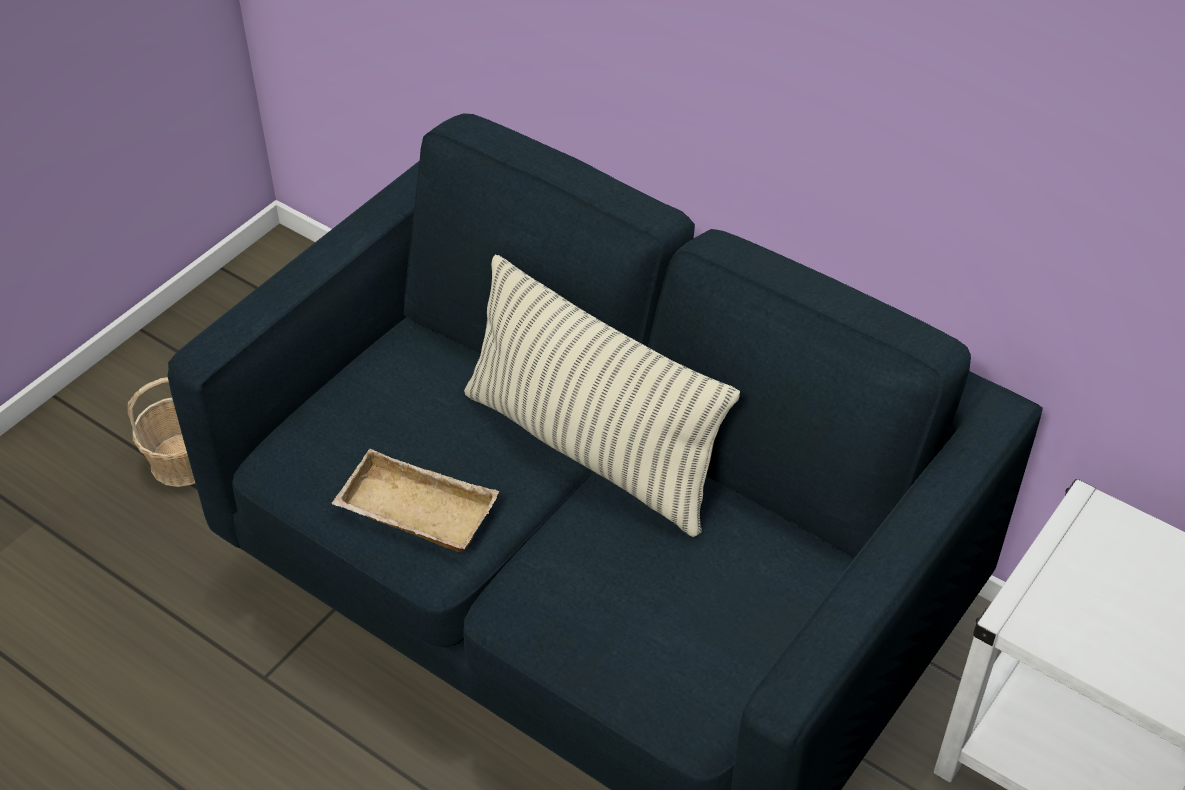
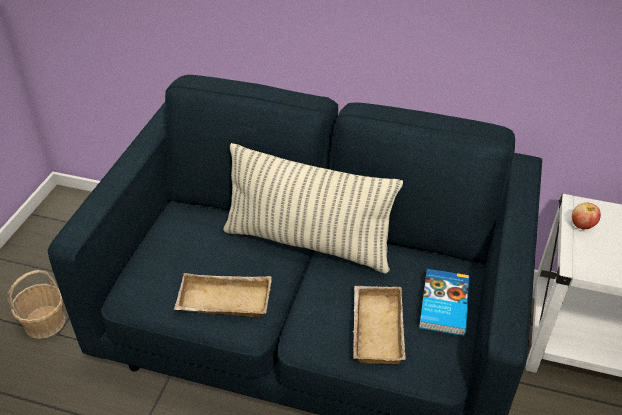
camera: 20 degrees left, 5 degrees down
none -> beige tray [353,286,406,364]
none -> book [419,269,470,336]
none -> apple [572,202,601,230]

